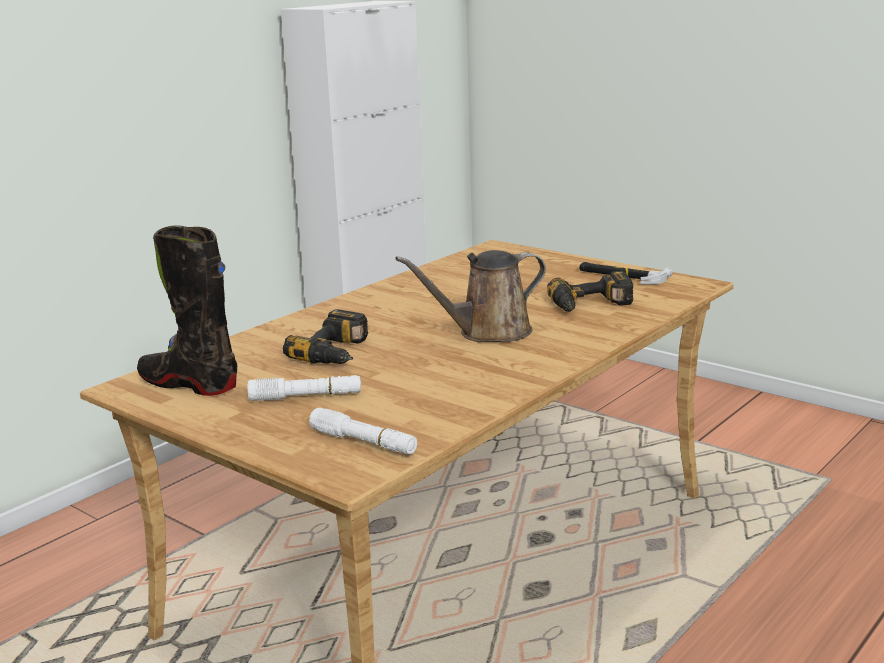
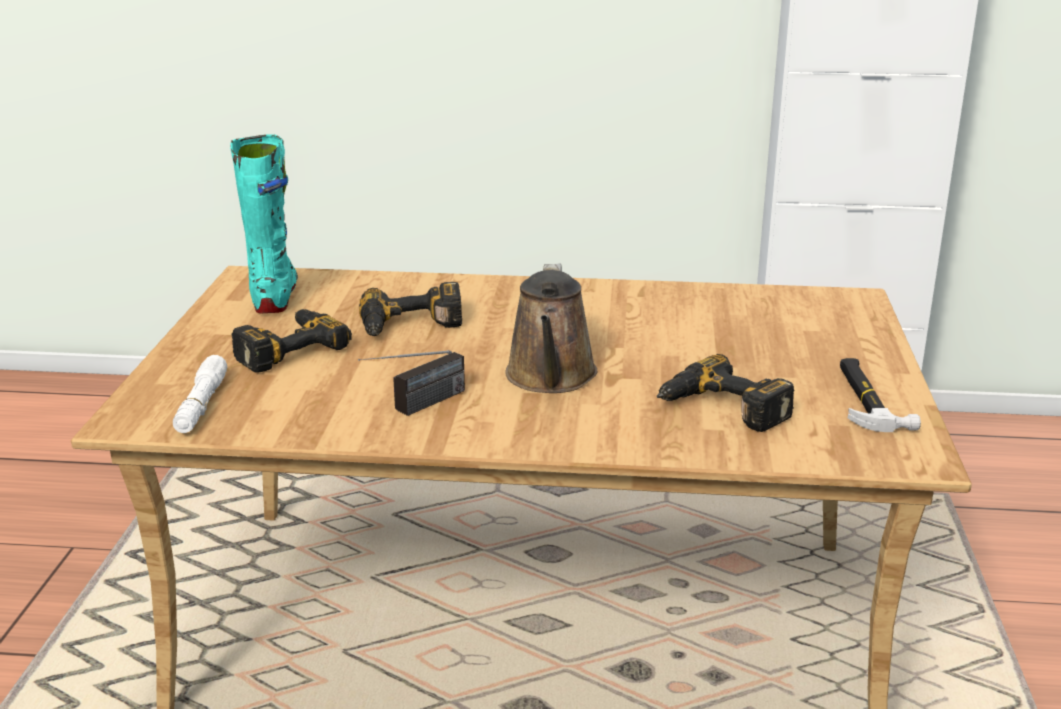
camera: 55 degrees right, 5 degrees up
black boot [137,225,237,396] -> turquoise boot [230,134,298,313]
white flashlight [248,375,361,401] -> power drill [232,309,352,373]
brown watering can [395,250,546,342] -> brown watering can turned 120 degrees counterclockwise [505,264,597,393]
none -> radio [358,350,465,416]

